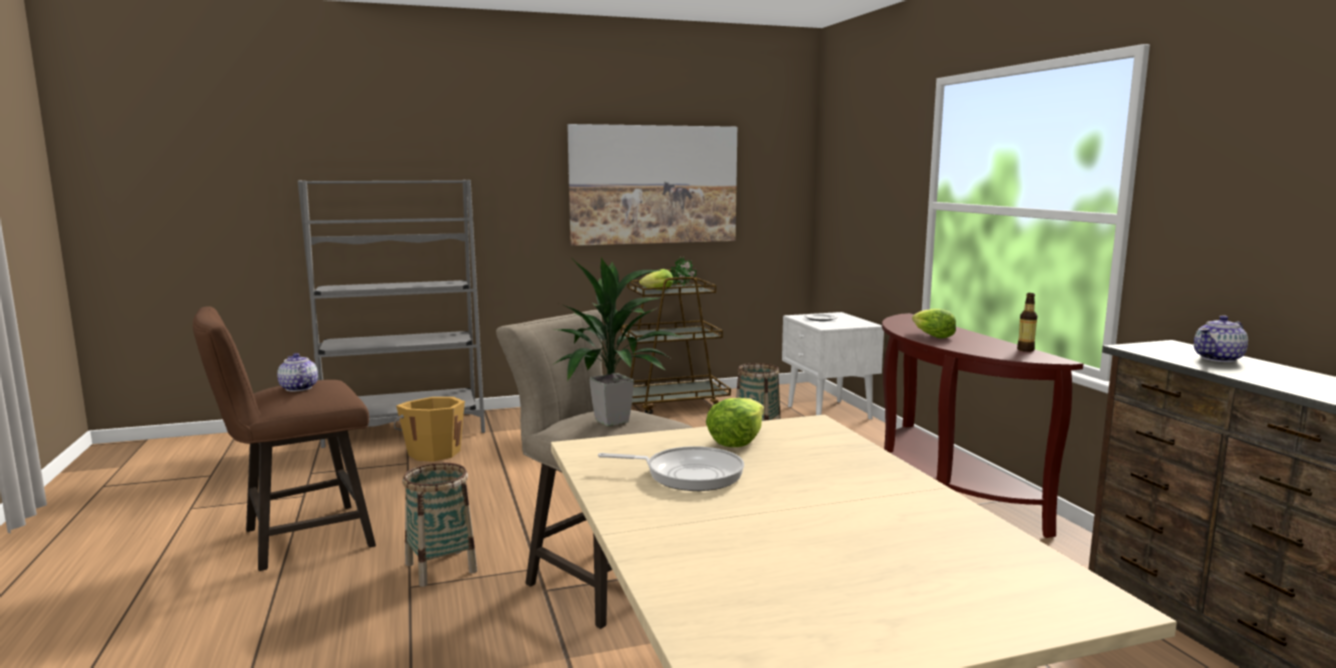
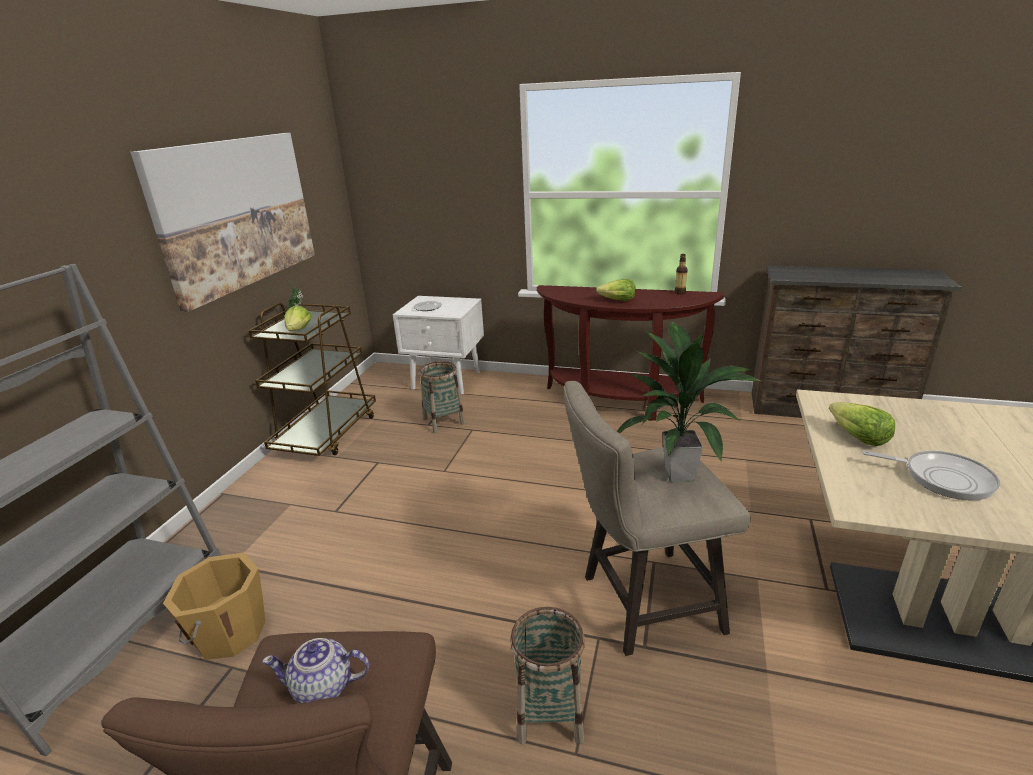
camera: 55 degrees left, 15 degrees up
frying pan [598,446,744,491] -> frying pan turned 75 degrees clockwise [862,451,1000,500]
teapot [1194,315,1248,362] -> none

